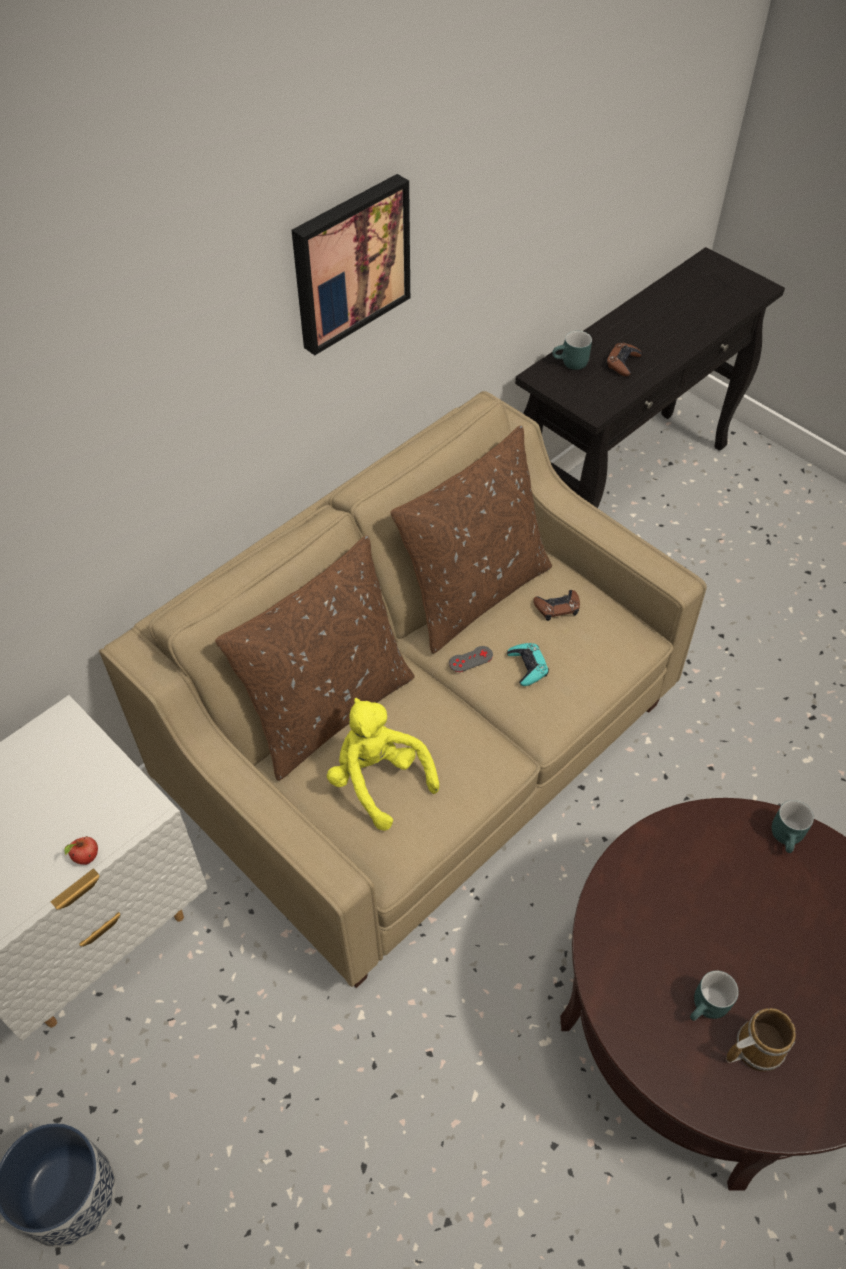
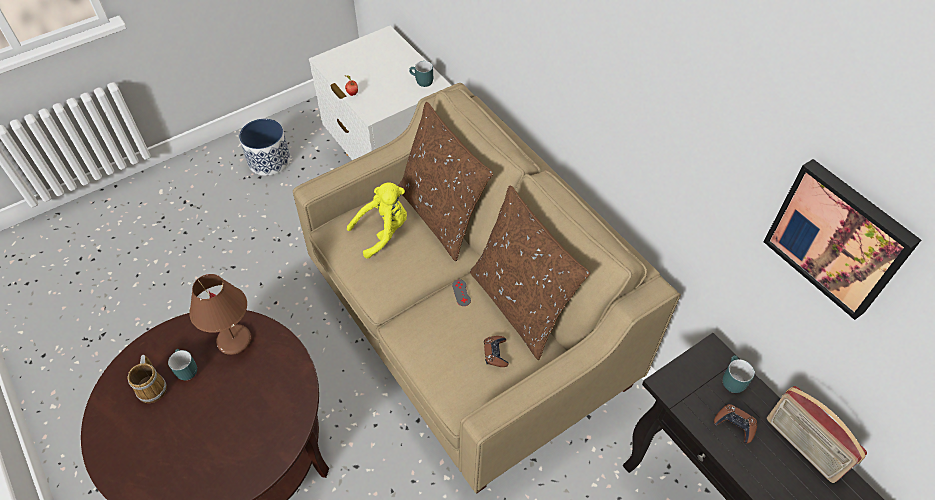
camera: 100 degrees right, 0 degrees up
picture [291,174,410,355] -> picture moved to [764,159,921,320]
turquoise game controller [507,643,549,686] -> none
turquoise mug [772,800,814,853] -> turquoise mug moved to [409,61,433,87]
none -> brown table lamp [189,274,251,355]
none -> radio [767,386,867,483]

